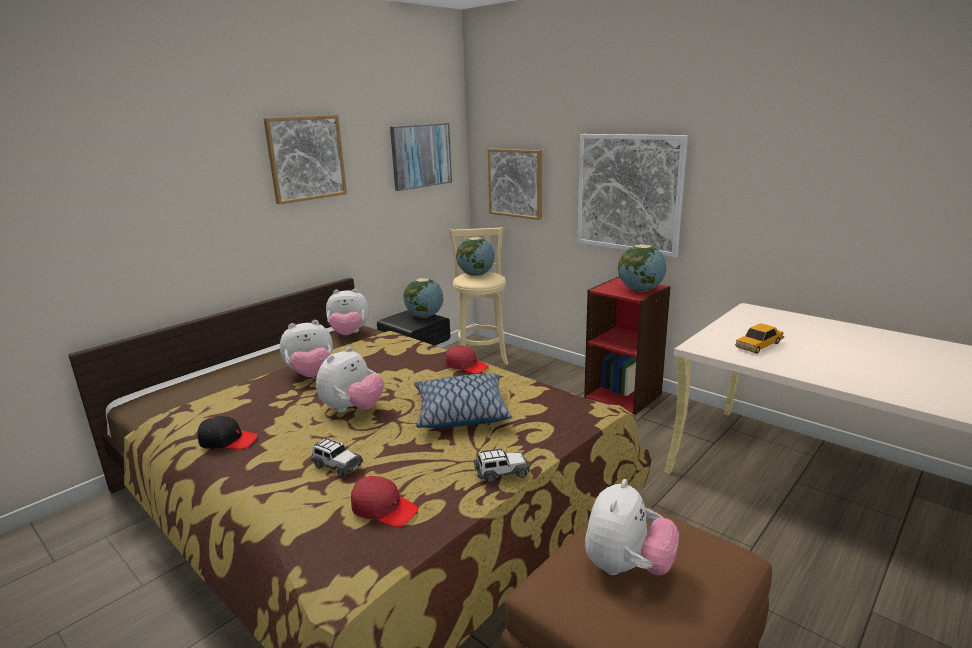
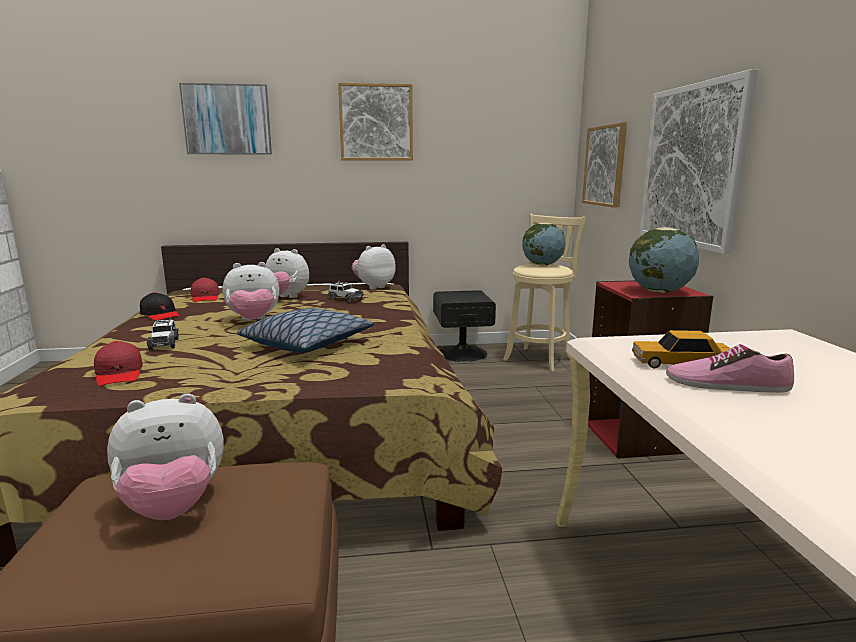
camera: 40 degrees right, 5 degrees down
plush toy [326,289,369,335] -> plush toy turned 105 degrees clockwise [352,244,396,289]
picture [390,123,452,191] -> picture moved to [179,83,272,155]
globe [403,278,443,318] -> none
red cap [445,345,489,374] -> red cap moved to [191,277,220,302]
toy car [474,448,530,483] -> toy car moved to [328,282,364,302]
none -> shoe [666,344,794,393]

